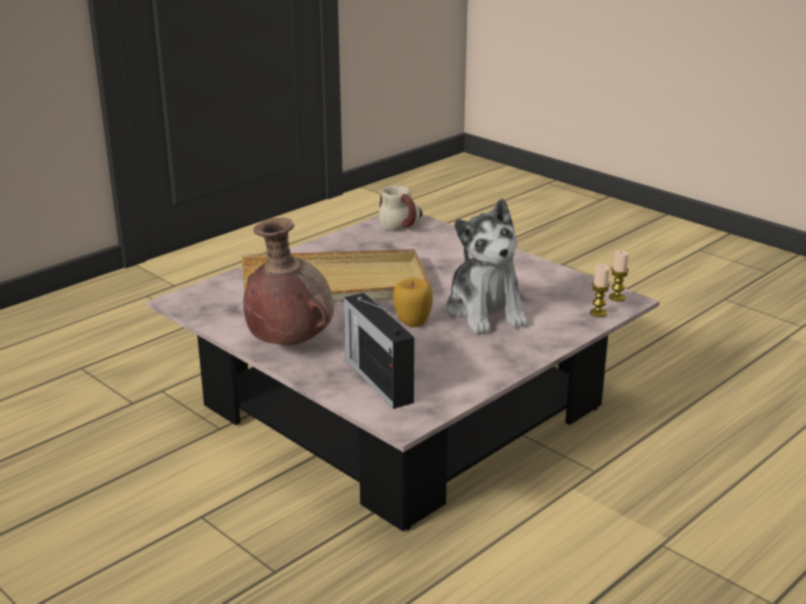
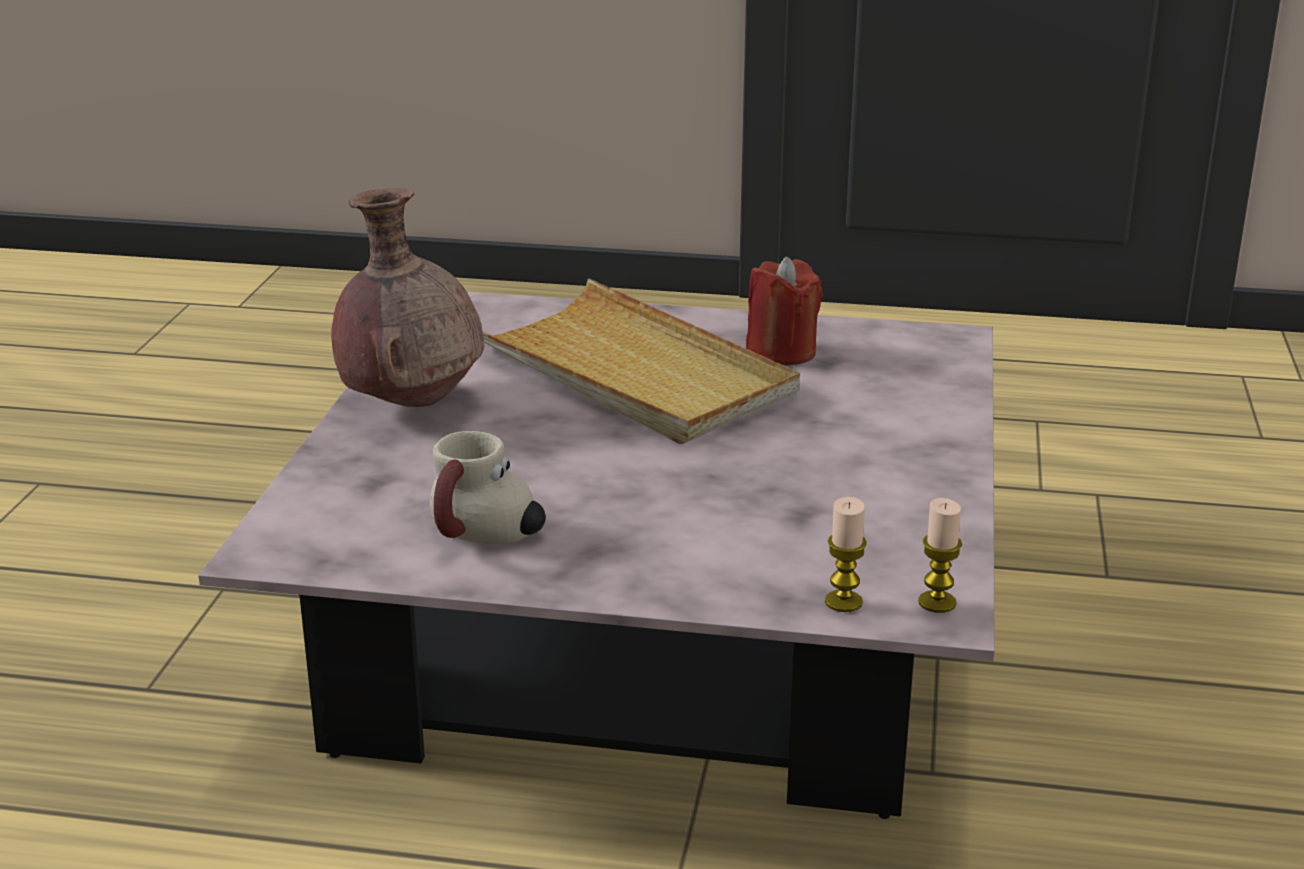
camera: 55 degrees right, 0 degrees up
radio [344,293,414,409] -> none
mug [379,186,422,231] -> mug moved to [430,431,546,544]
apple [393,277,433,327] -> none
plush toy [446,198,528,334] -> none
none -> red candle [746,257,823,365]

